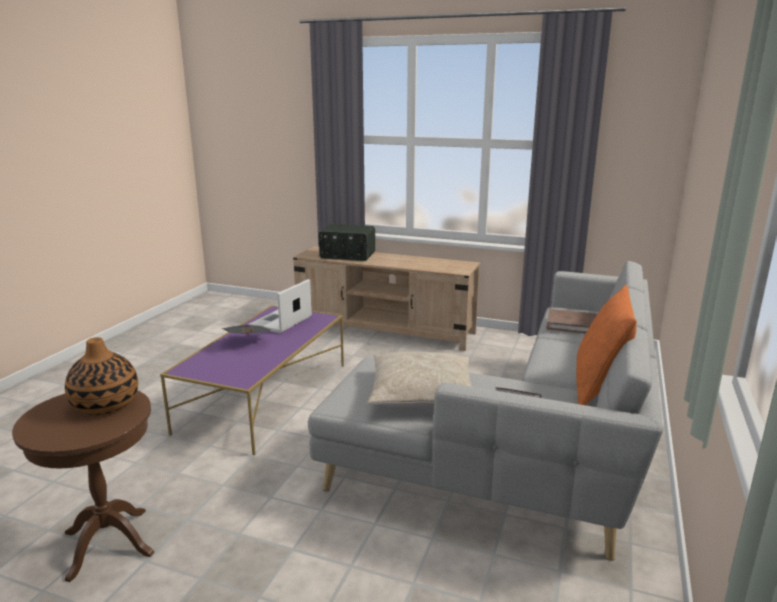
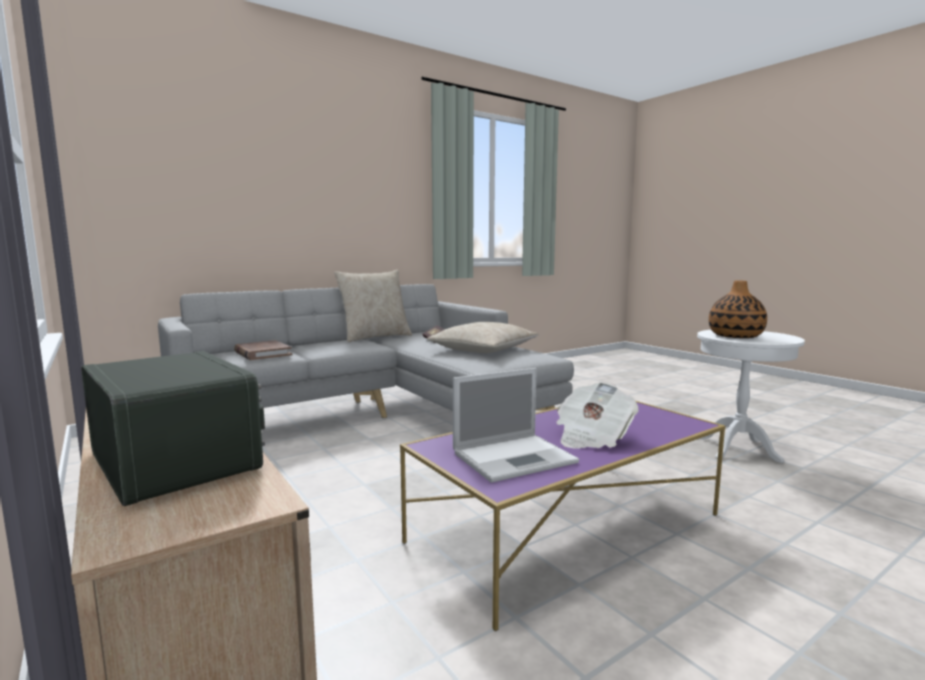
camera: 145 degrees left, 10 degrees down
brown side table [12,390,154,582] -> white side table [697,330,805,463]
orange pillow [576,285,637,405] -> beige pillow [334,270,412,342]

